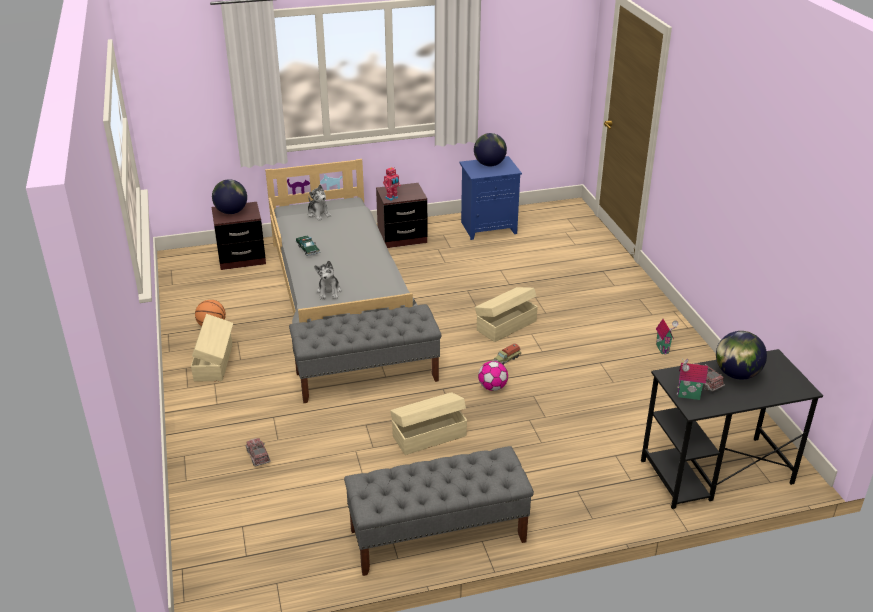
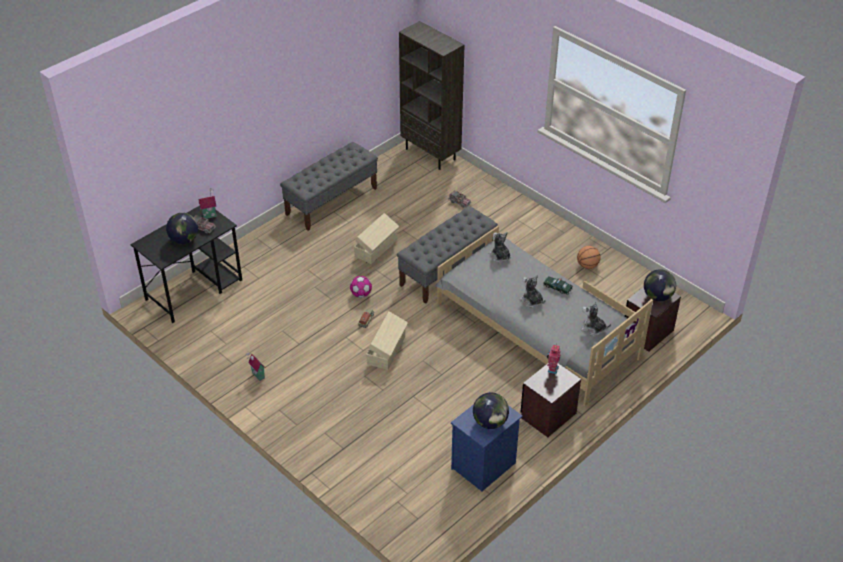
camera: 150 degrees right, 10 degrees up
beige storage box [191,314,233,381] -> none
none -> brown bookcase [399,21,464,170]
none -> plush toy [519,275,546,308]

